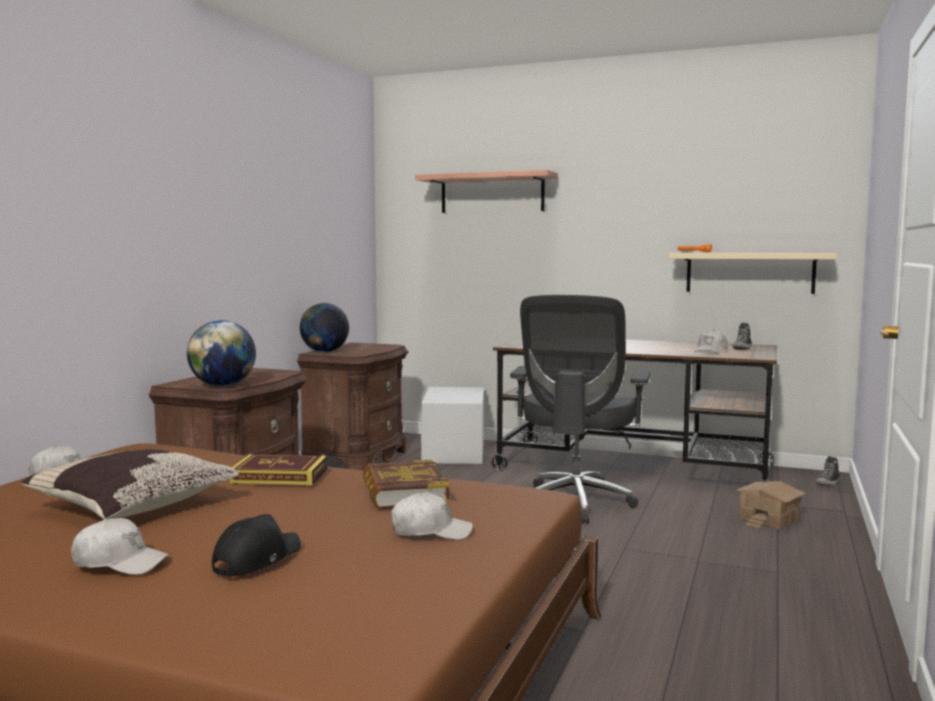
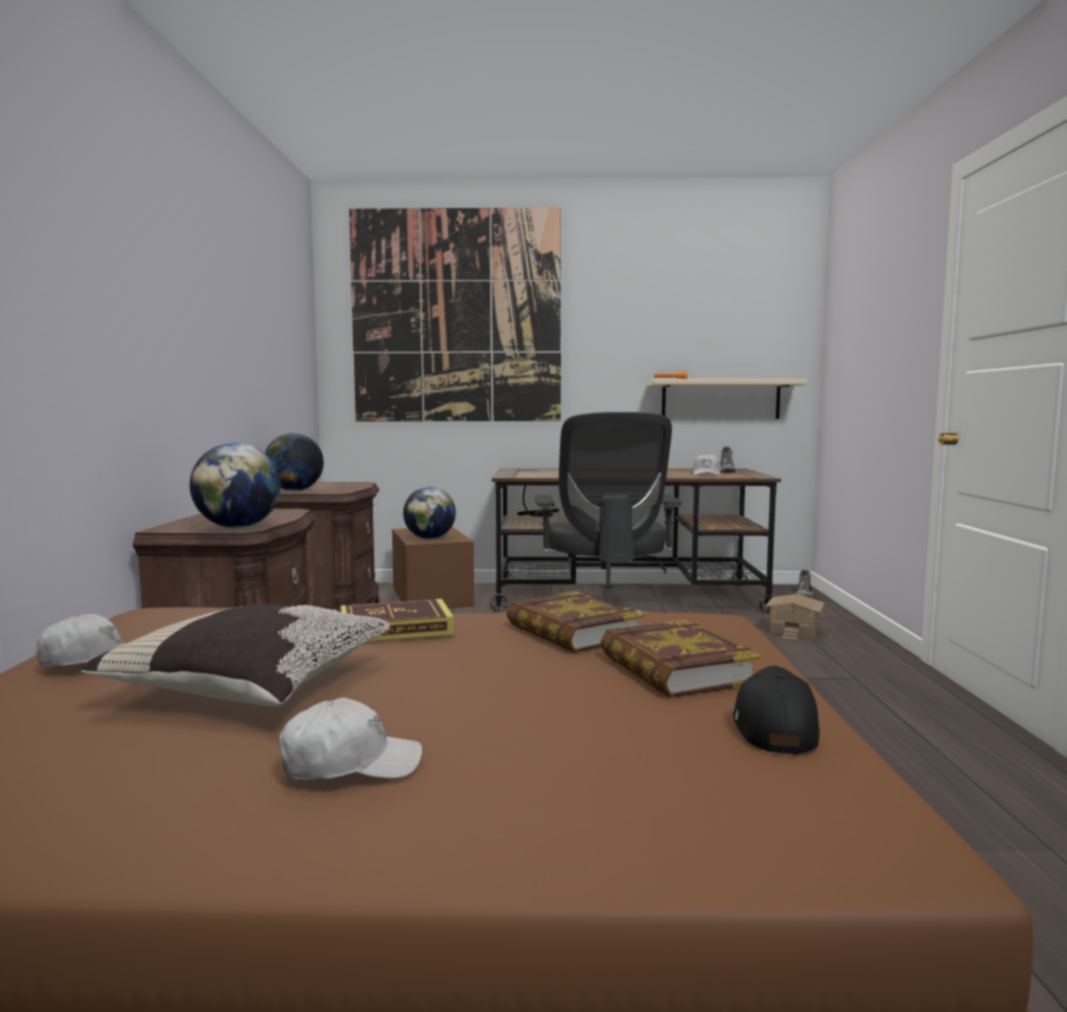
camera: 20 degrees left, 0 degrees up
black cap [212,514,301,577] -> black cap moved to [733,665,820,755]
white cap [391,492,473,540] -> book [601,620,761,698]
shelf [415,170,558,213] -> picture [349,208,561,421]
white storage box [421,387,484,464] -> brown storage box [392,527,474,609]
none -> globe [403,487,456,539]

